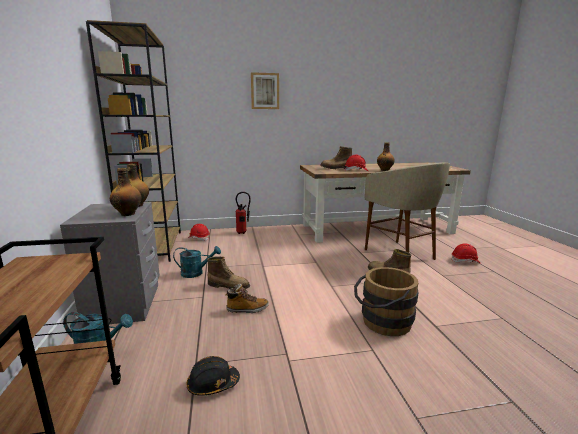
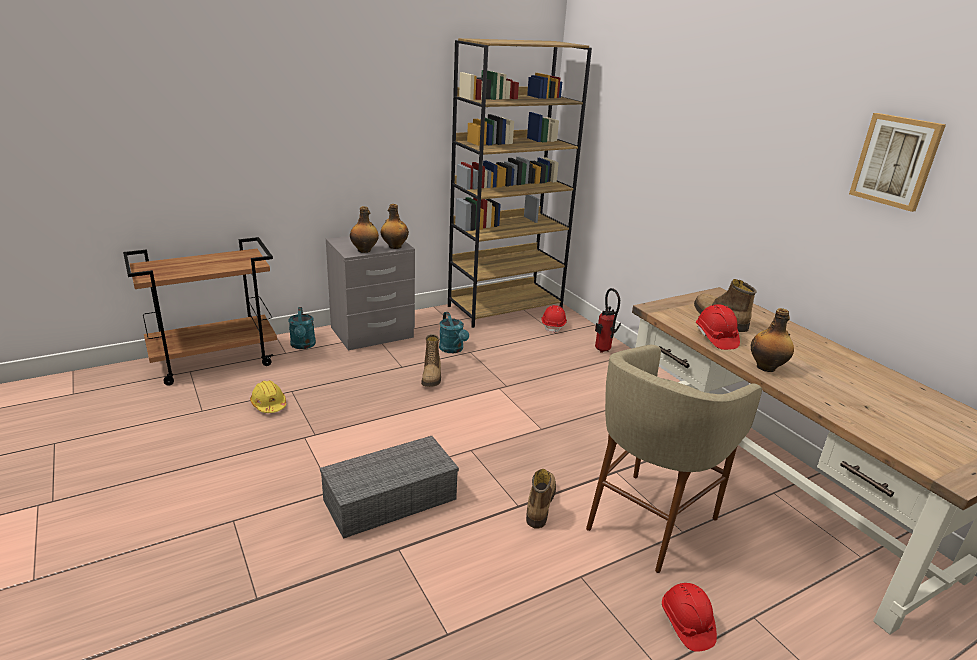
camera: 70 degrees right, 10 degrees up
black hard hat [187,356,240,396] -> yellow hard hat [250,380,286,413]
boot [225,284,269,313] -> none
picture [251,72,279,109] -> picture moved to [849,113,946,212]
brown bucket [354,267,419,336] -> grey storage box [320,436,459,539]

